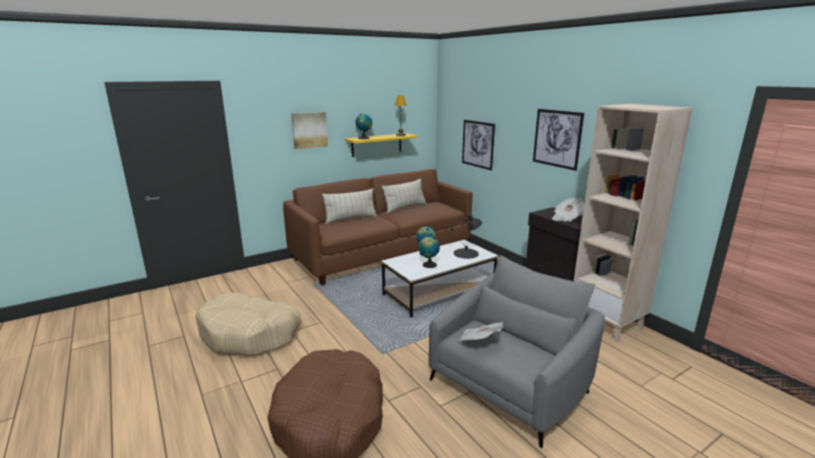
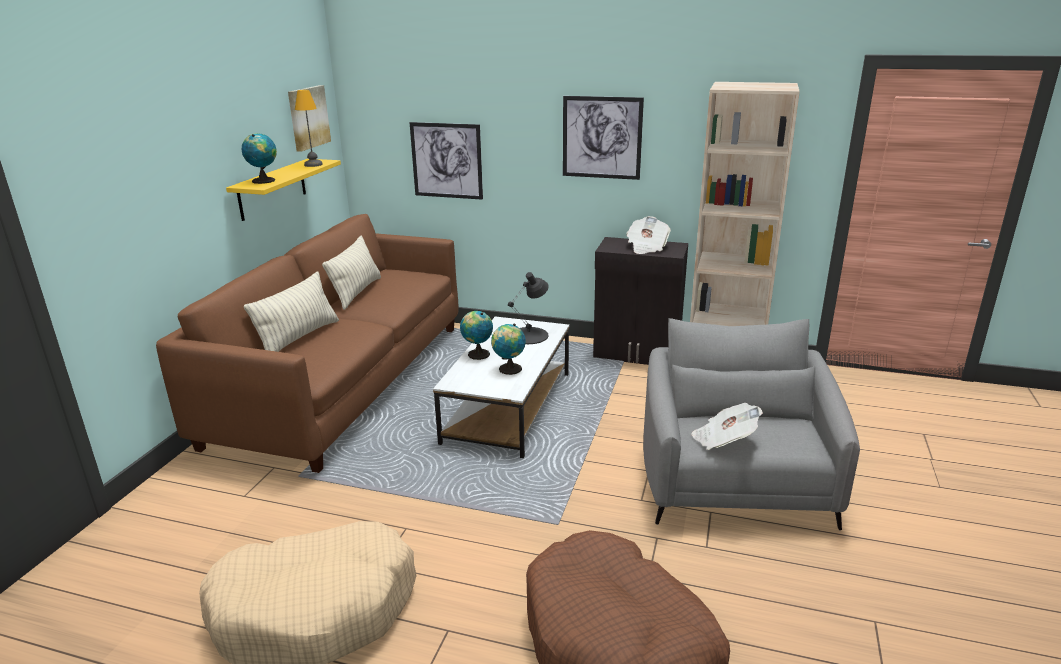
camera: 40 degrees left, 5 degrees up
picture [291,112,328,149] -> picture moved to [288,85,331,152]

